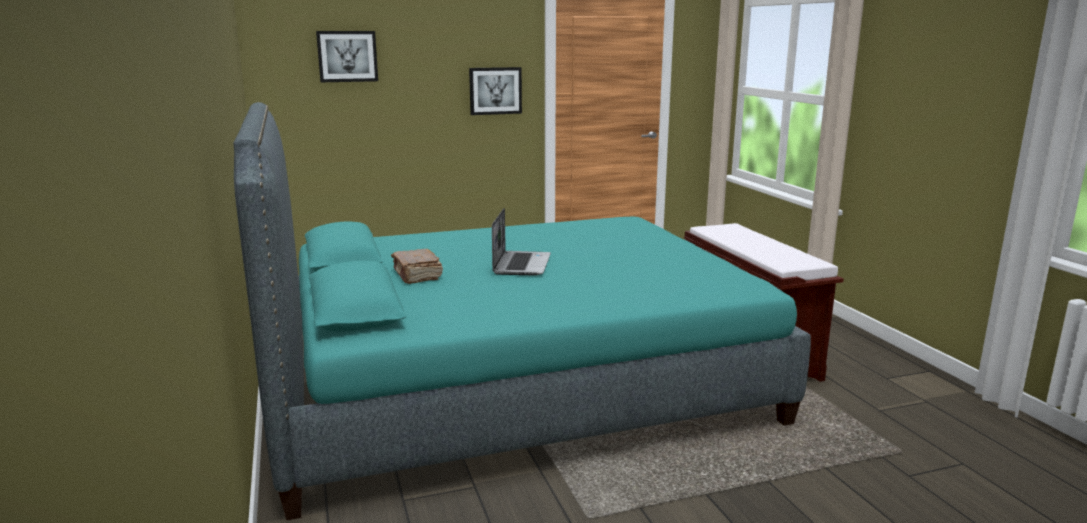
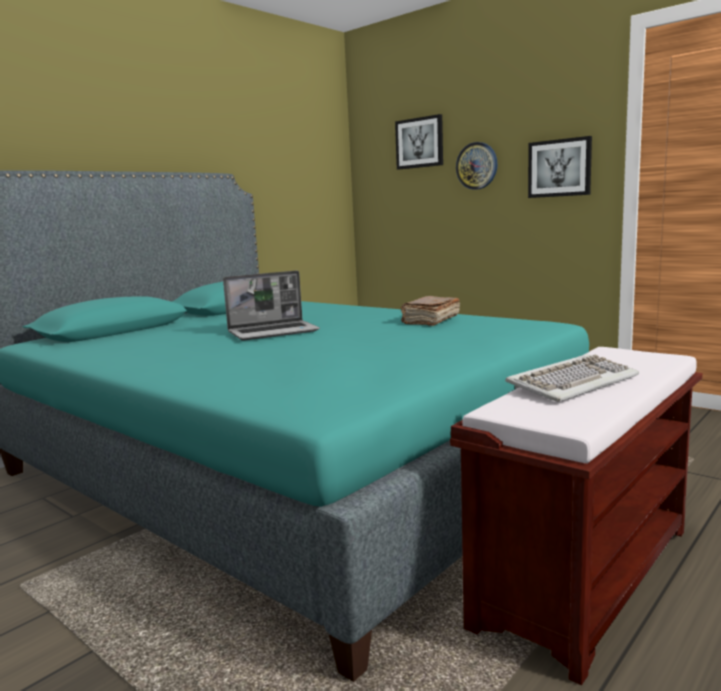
camera: 60 degrees right, 5 degrees down
brown book [391,249,443,284] -> brown book moved to [401,296,460,326]
none -> wall clock [456,142,498,190]
none -> keyboard [505,354,639,402]

